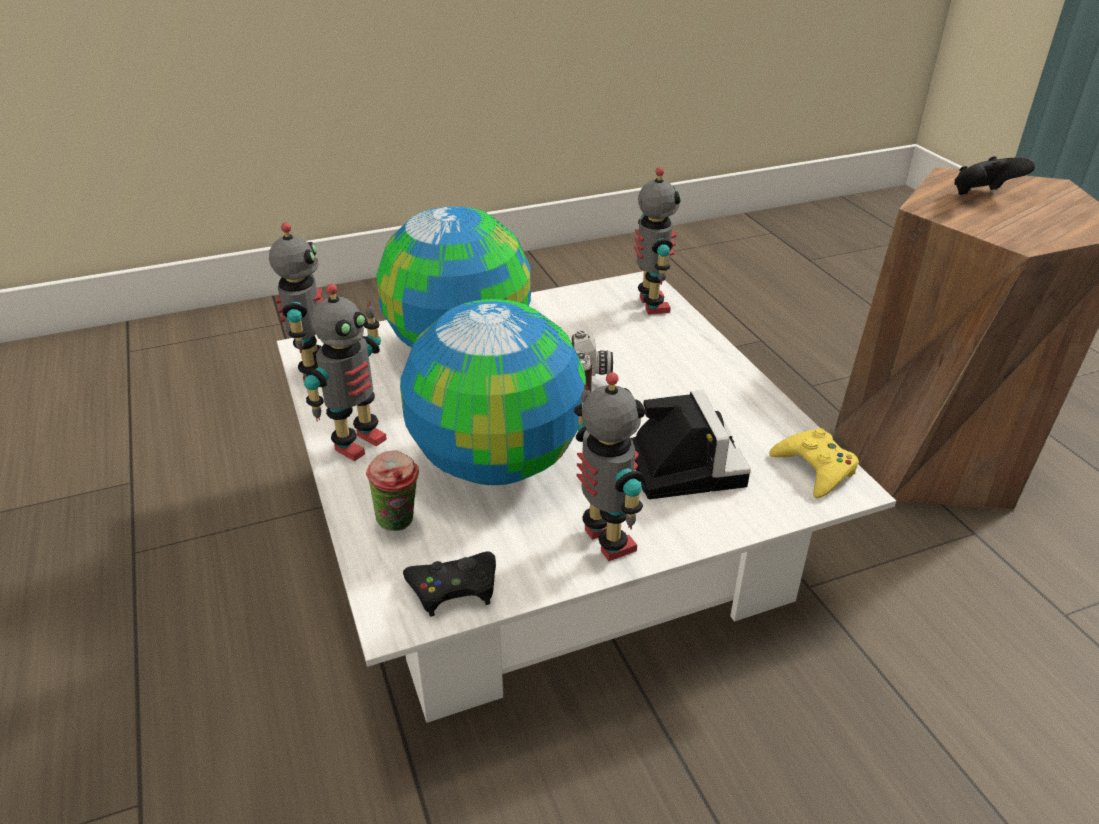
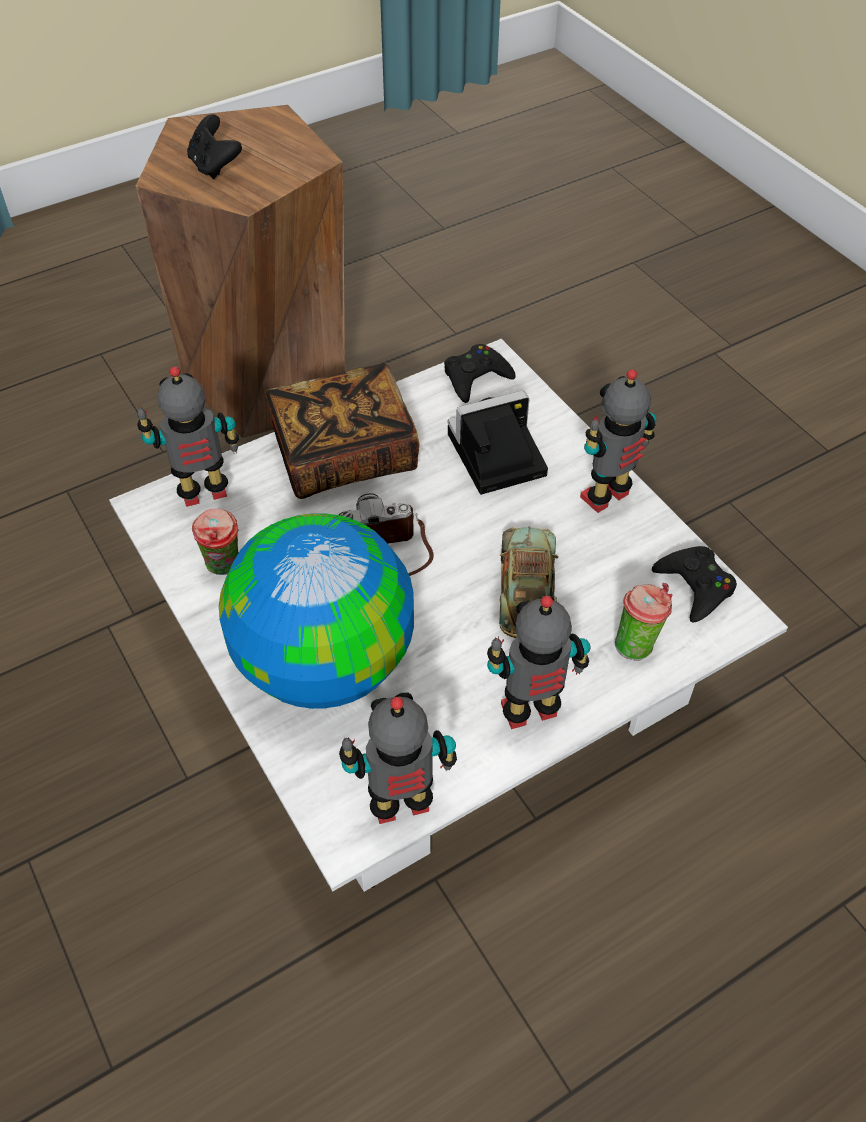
camera: 100 degrees left, 15 degrees up
toy robot [304,284,387,461] -> toy robot turned 45 degrees counterclockwise [487,595,591,729]
globe [400,299,586,485] -> toy car [499,526,559,638]
yellow game controller [769,428,859,498] -> black game controller [444,344,516,403]
none -> cup [192,509,239,575]
none -> book [265,364,419,499]

